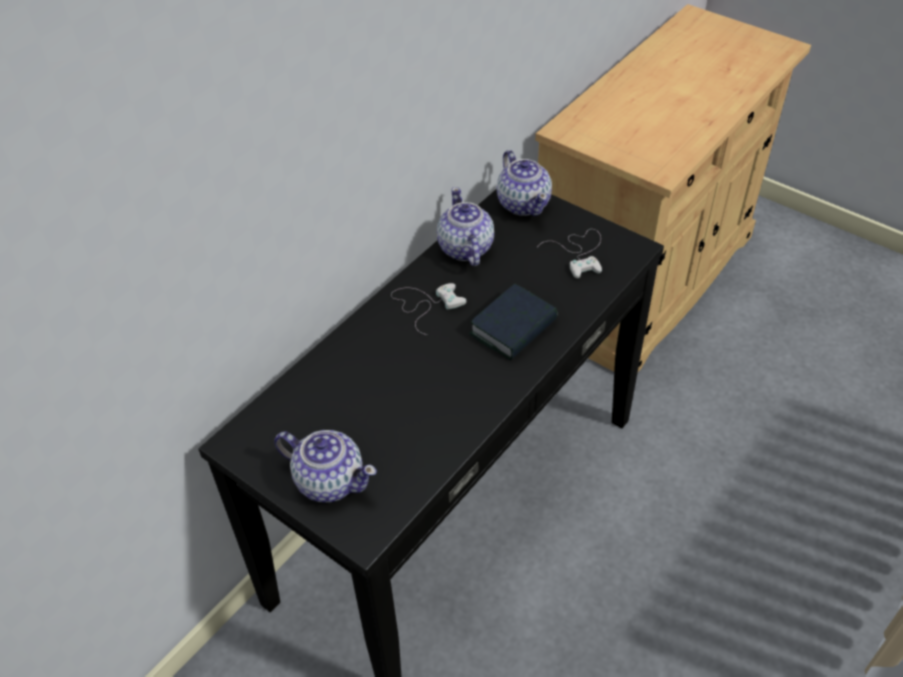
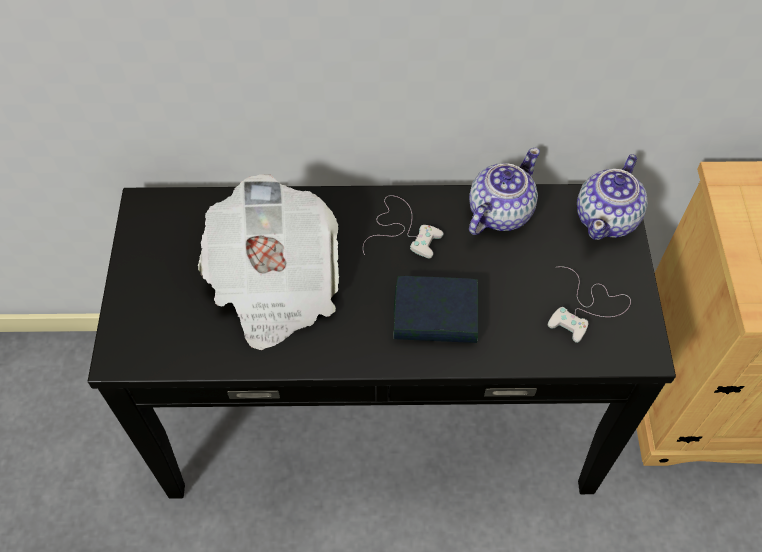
camera: 50 degrees right, 10 degrees up
teapot [274,430,377,502] -> none
none -> newspaper [197,174,339,350]

